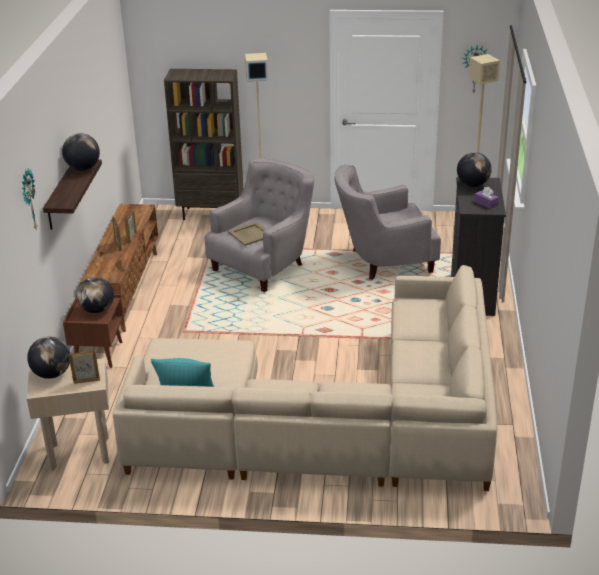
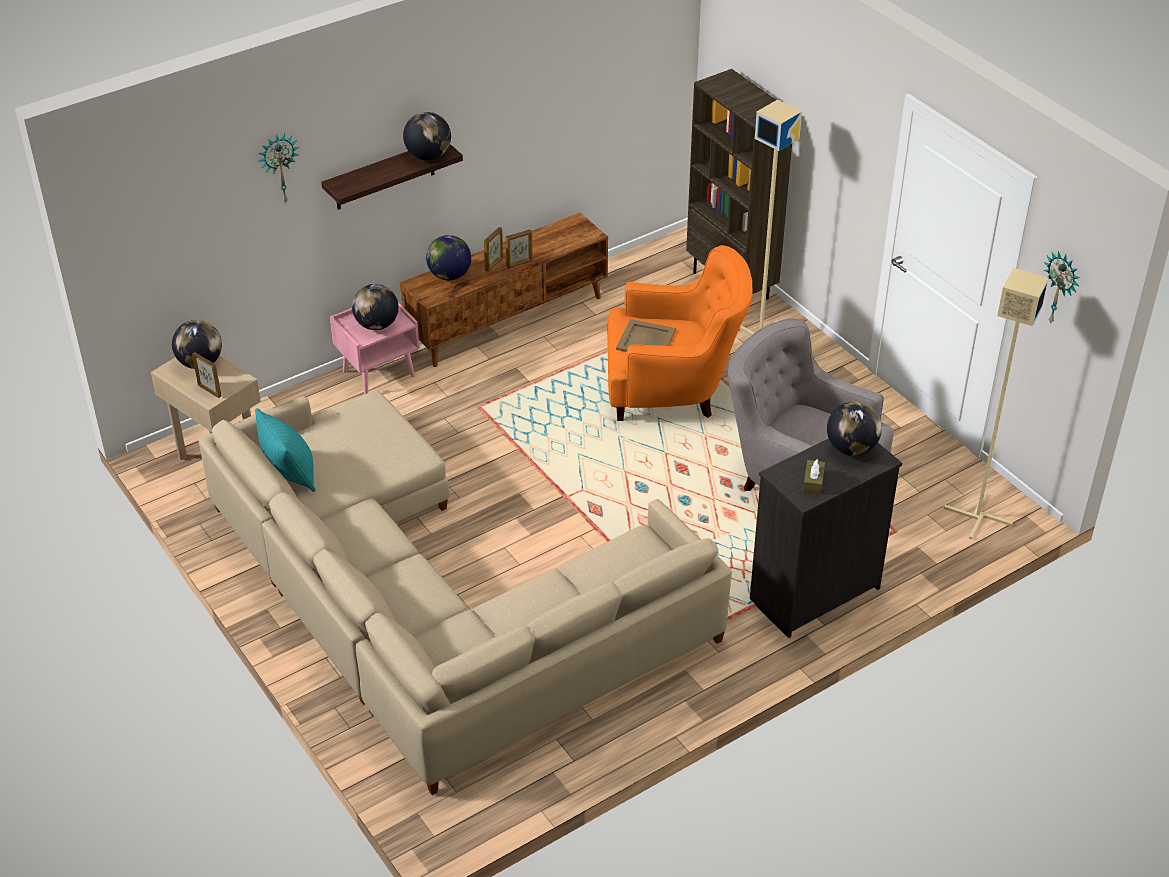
camera: 50 degrees right, 10 degrees up
brown nightstand [63,294,123,368] -> pink nightstand [330,302,420,395]
grey armchair [204,158,314,292] -> orange armchair [607,245,753,421]
purple tissue box [474,187,499,209] -> brown tissue box [803,459,825,495]
none -> globe [426,235,471,280]

